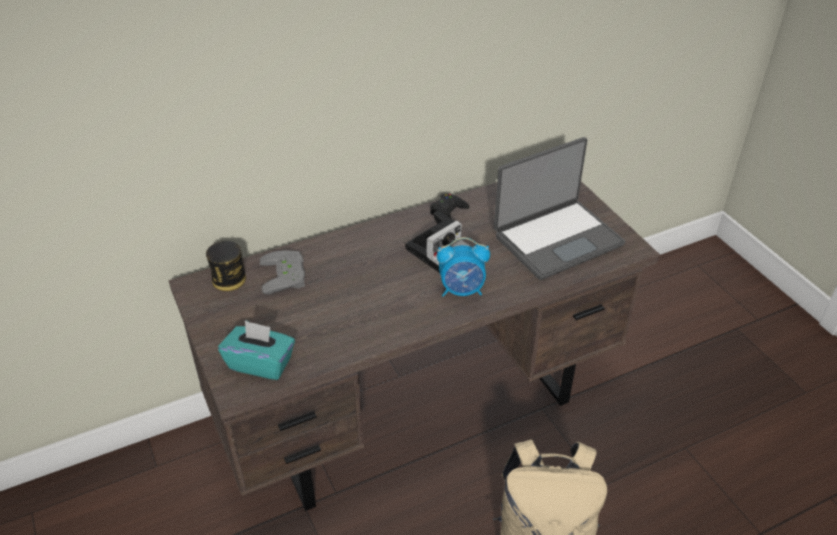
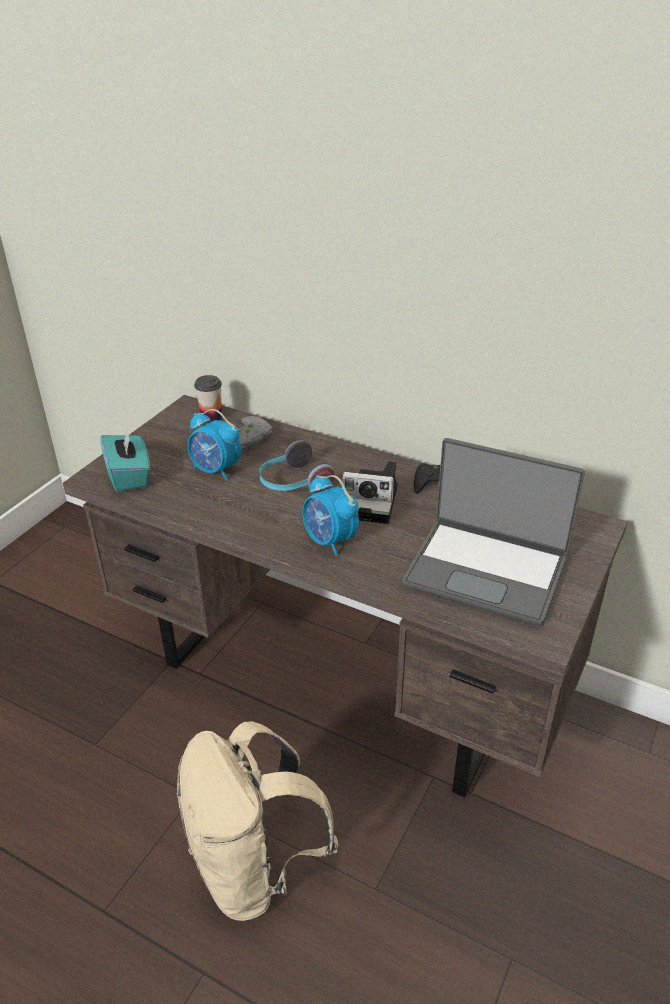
camera: 55 degrees right, 5 degrees down
can [206,241,246,291] -> cup [194,375,222,423]
none -> alarm clock [187,409,241,480]
none -> headphones [259,440,335,492]

